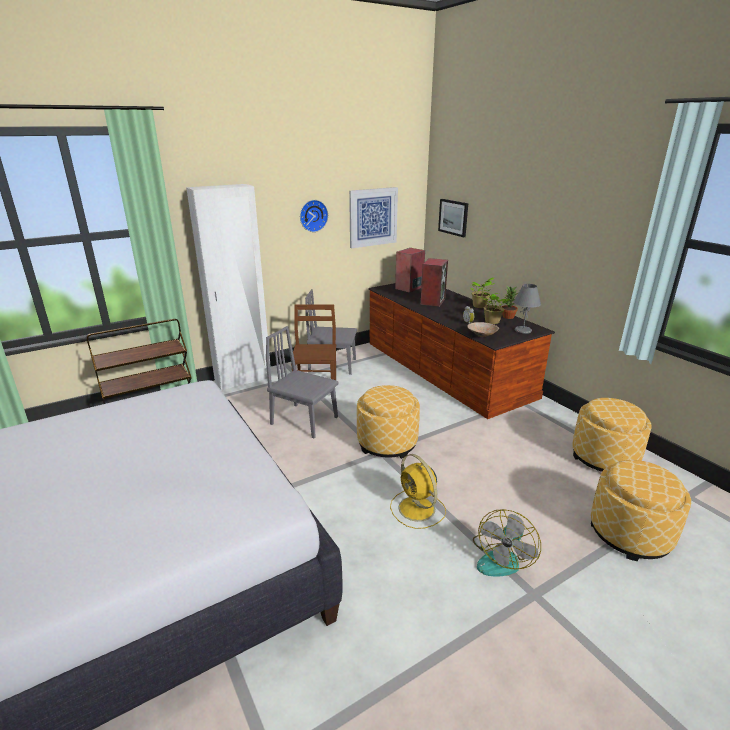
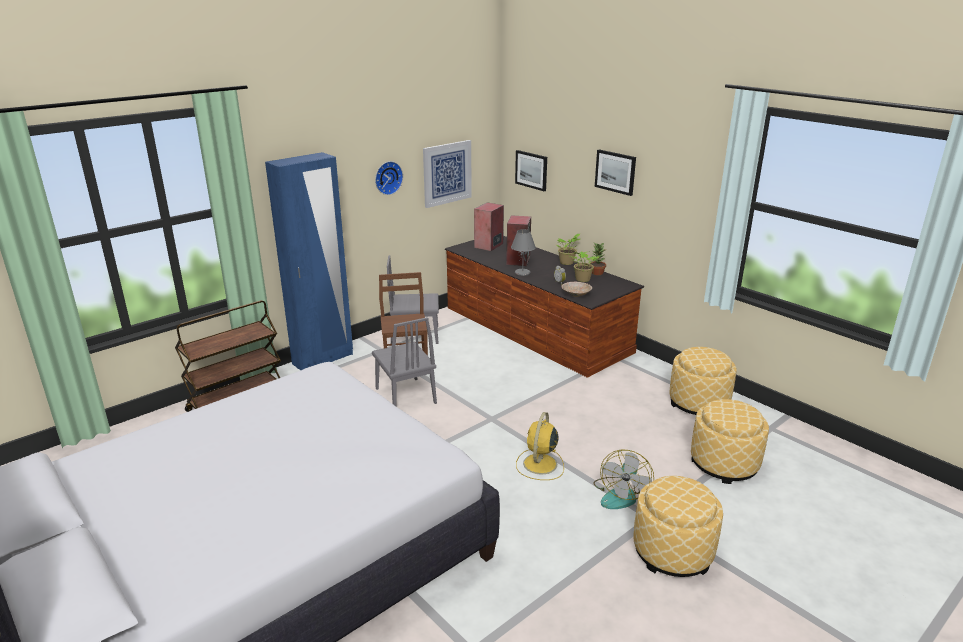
camera: 10 degrees left, 0 degrees up
white wardrobe [186,184,271,390] -> blue wardrobe [265,152,353,370]
grey chair [266,326,338,438] -> grey chair turned 135 degrees counterclockwise [372,317,437,406]
ottoman [357,385,420,459] -> ottoman moved to [633,476,723,577]
yellow fan [390,454,446,529] -> yellow fan turned 60 degrees clockwise [516,412,564,480]
grey table lamp [514,284,541,334] -> grey table lamp moved to [511,229,536,276]
none -> picture [595,149,636,196]

